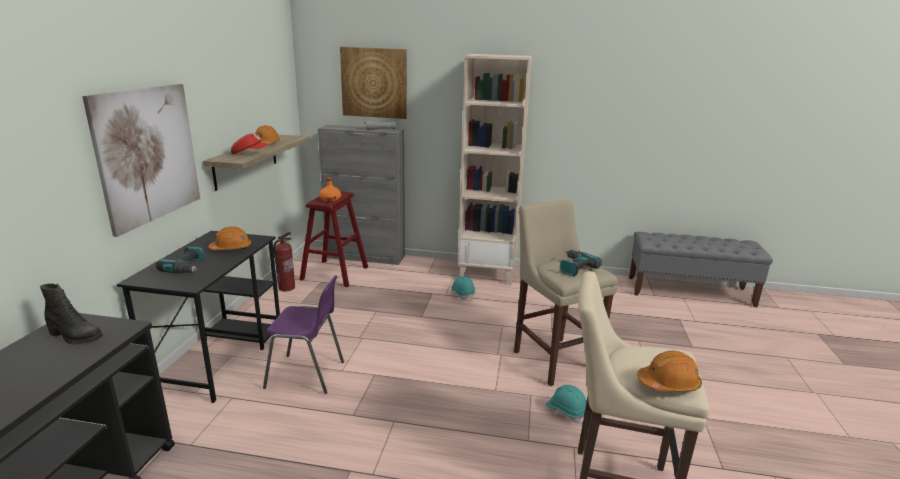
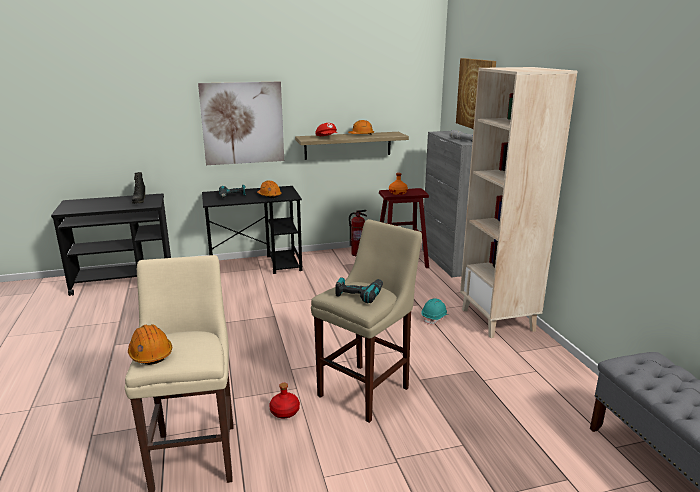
camera: 65 degrees right, 0 degrees up
purple chair [263,275,344,394] -> none
turquoise hard hat [546,385,586,423] -> red bottle [269,383,300,418]

